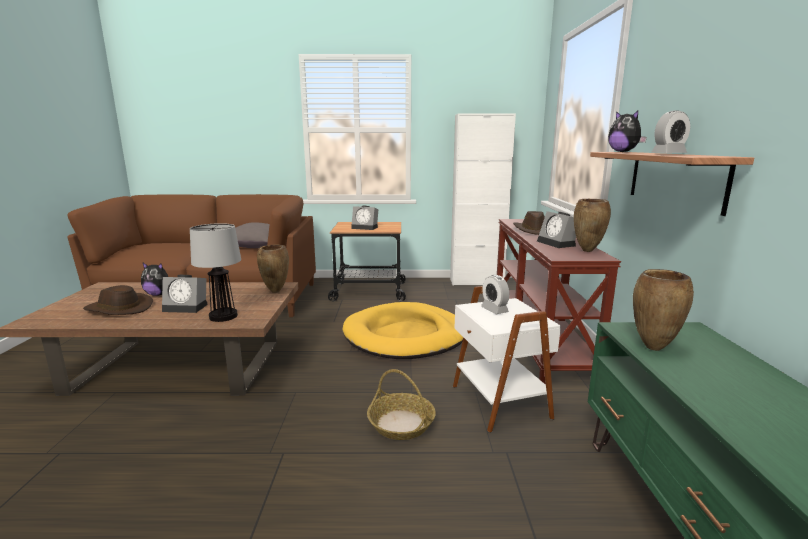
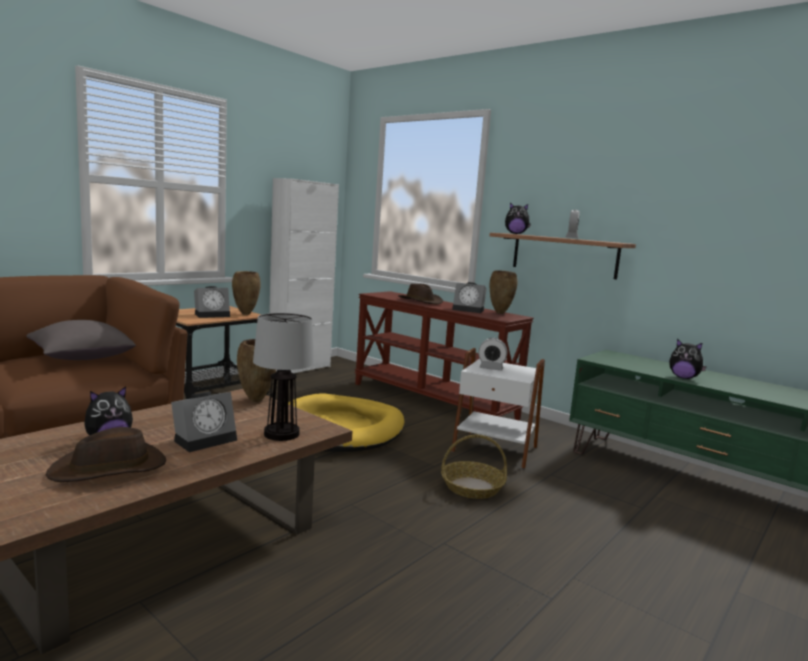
camera: 50 degrees left, 5 degrees down
brown vase [633,269,694,351] -> brown vase moved to [232,271,261,315]
none -> plush toy [669,339,707,379]

